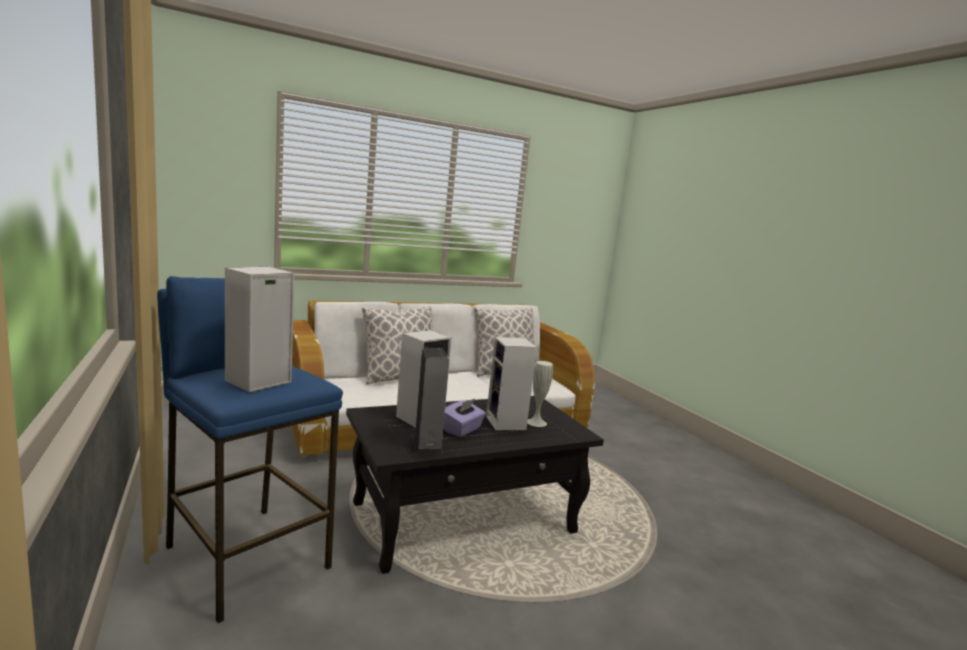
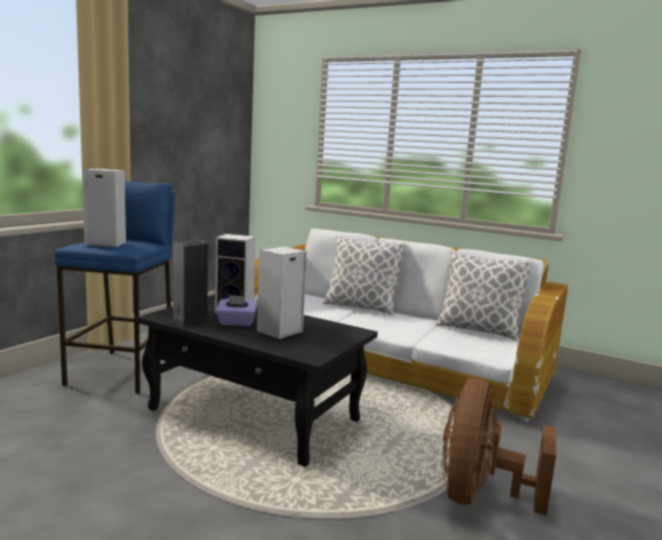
camera: 55 degrees right, 0 degrees up
white vase [527,361,553,427] -> none
none -> brown fan [442,378,556,516]

